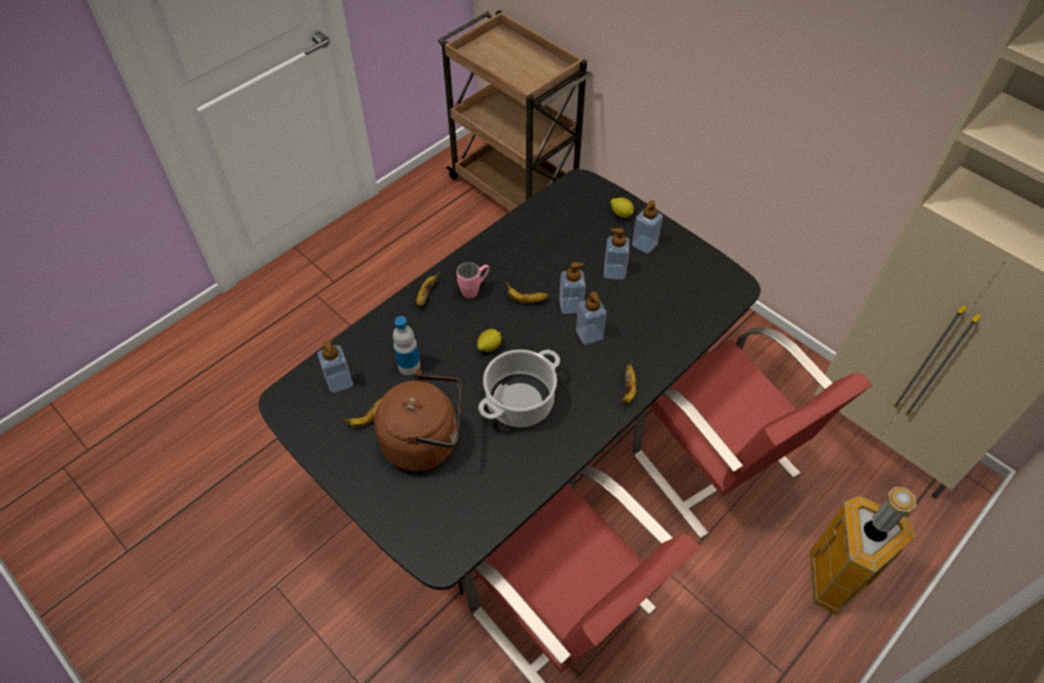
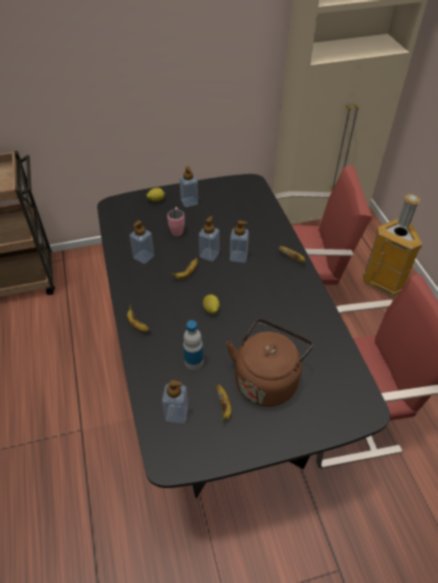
camera: 60 degrees left, 5 degrees down
pink mug [457,262,489,298] -> pink mug moved to [167,207,185,236]
cooking pot [478,349,560,427] -> none
soap dispenser [604,228,630,280] -> soap dispenser moved to [130,221,154,264]

